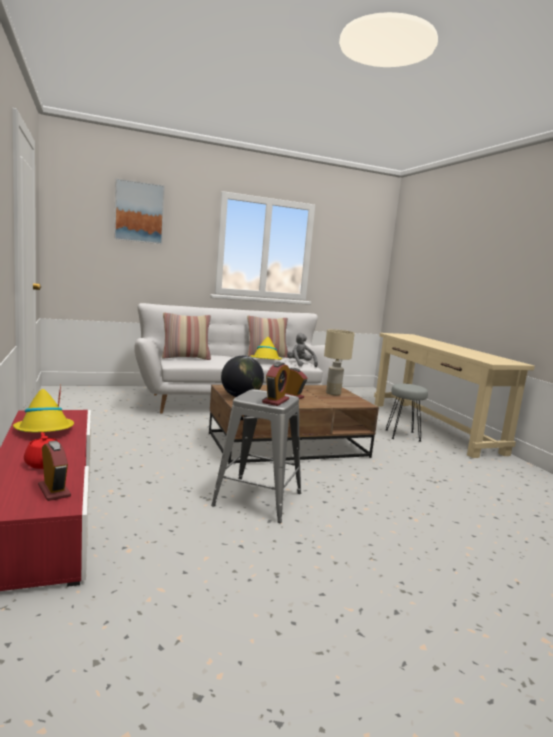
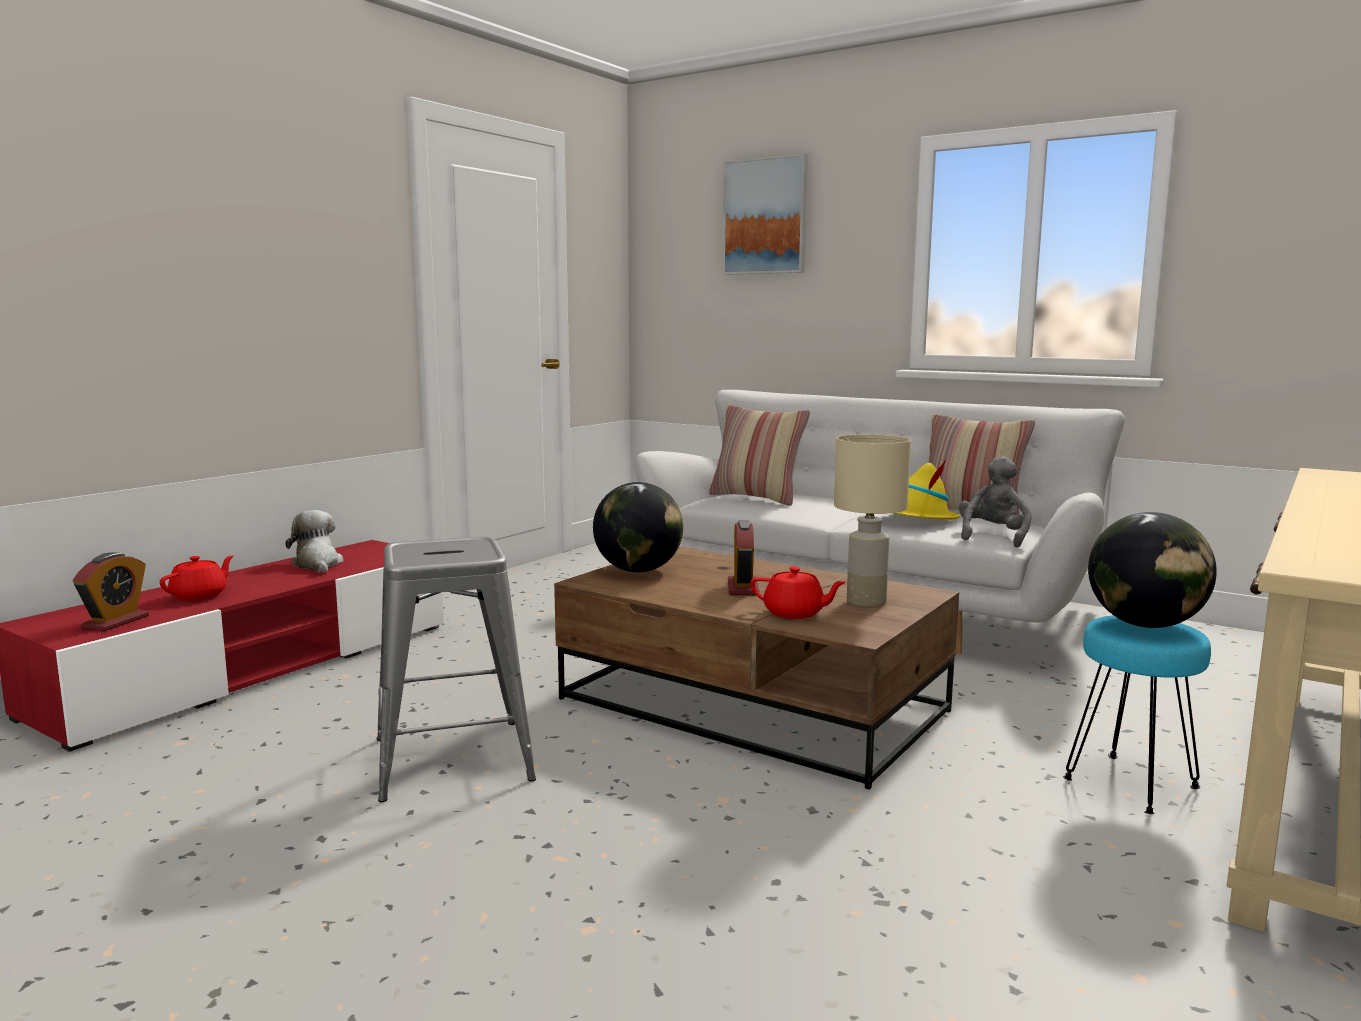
camera: 55 degrees right, 0 degrees up
yellow hat [13,384,74,432] -> plush toy [285,510,344,573]
alarm clock [262,362,290,406] -> none
grey stool [385,383,428,442] -> turquoise stool [1063,615,1211,814]
none -> red teapot [750,567,846,619]
none -> globe [1088,512,1217,628]

